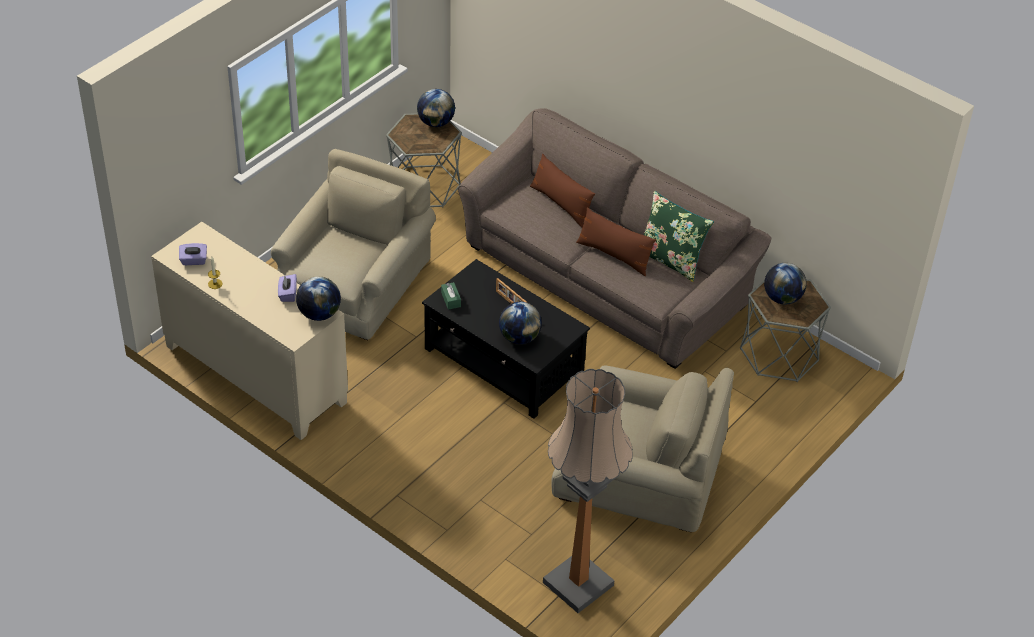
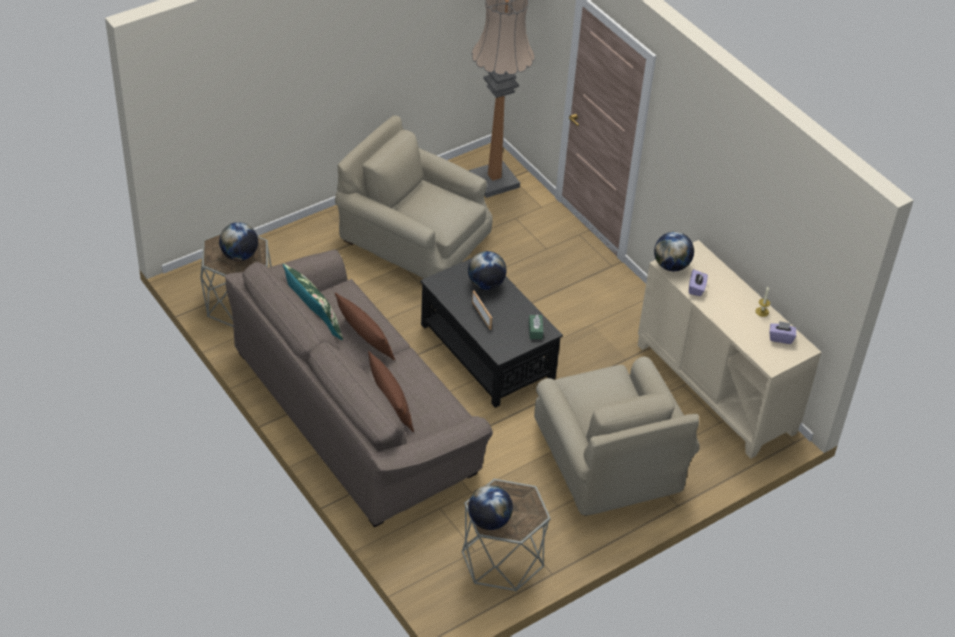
camera: 165 degrees left, 0 degrees up
beige armchair [271,149,436,340] -> beige armchair turned 60 degrees counterclockwise [534,357,700,516]

